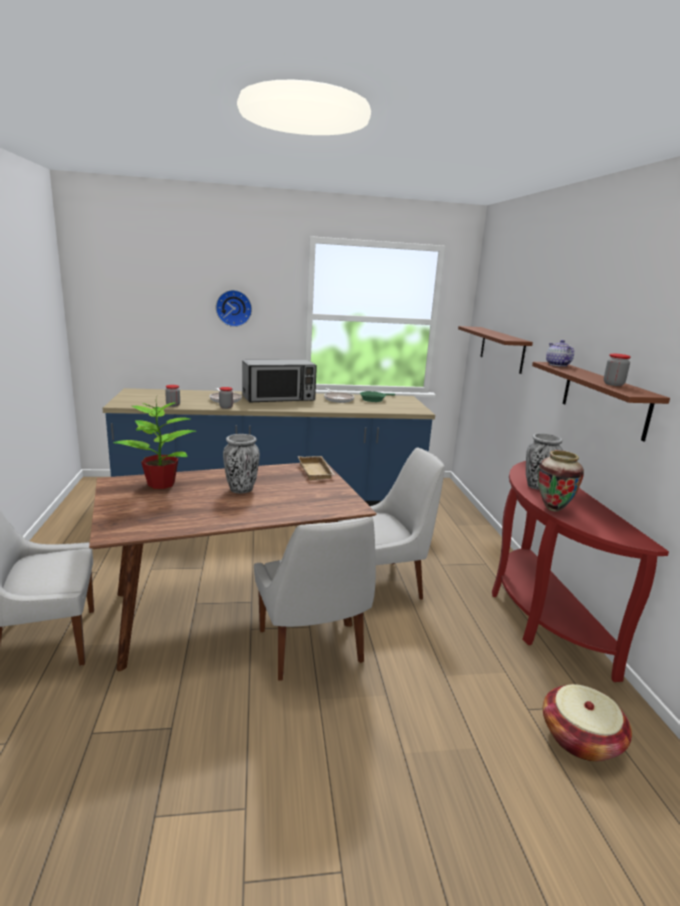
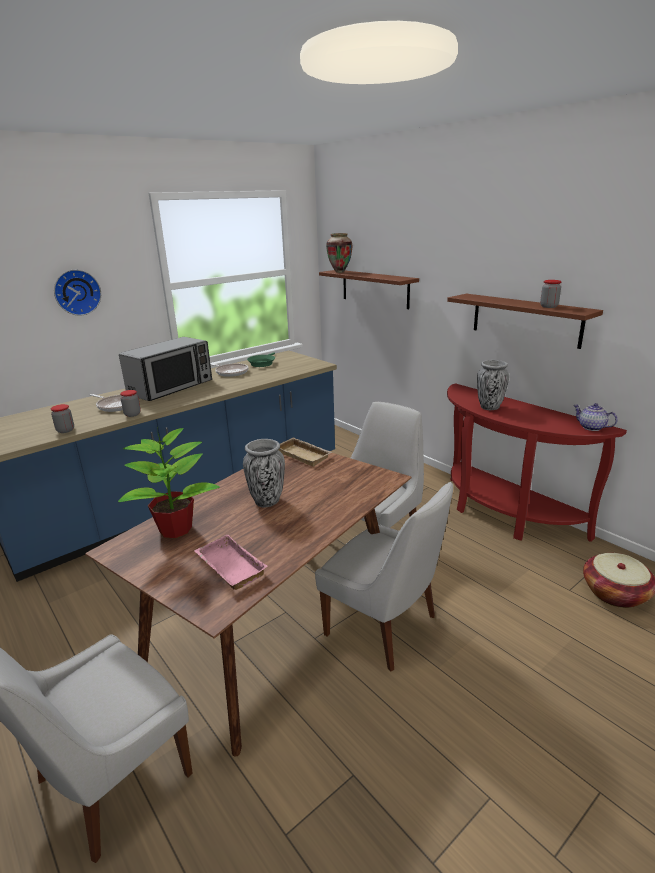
camera: 30 degrees left, 5 degrees up
vase [538,450,584,512] -> vase moved to [326,233,353,273]
teapot [546,340,574,367] -> teapot moved to [573,403,617,431]
none -> pink tray [194,535,268,590]

